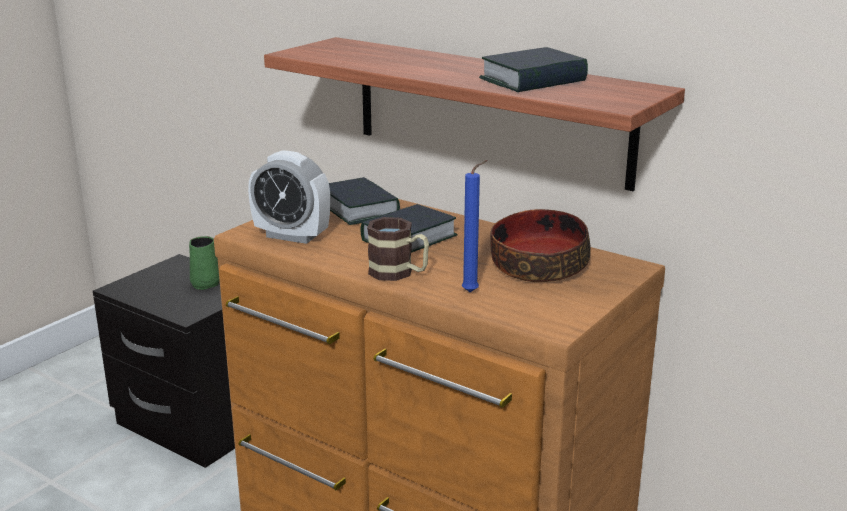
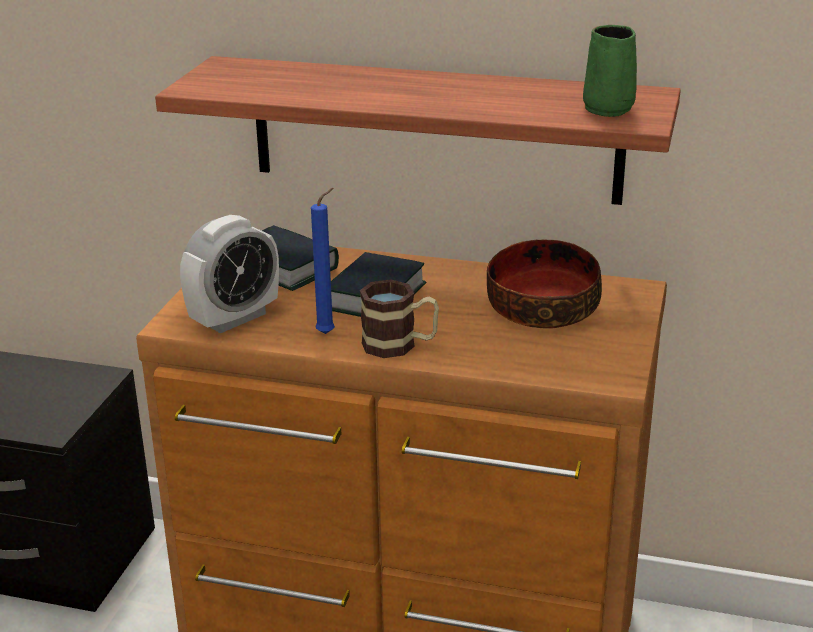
camera: 20 degrees left, 5 degrees up
green mug [189,236,220,290] -> green mug moved to [583,25,637,117]
alarm clock [248,150,331,244] -> alarm clock turned 45 degrees counterclockwise [180,215,279,333]
blue candle [462,160,488,292] -> blue candle moved to [311,188,335,334]
book [479,47,588,92] -> none

